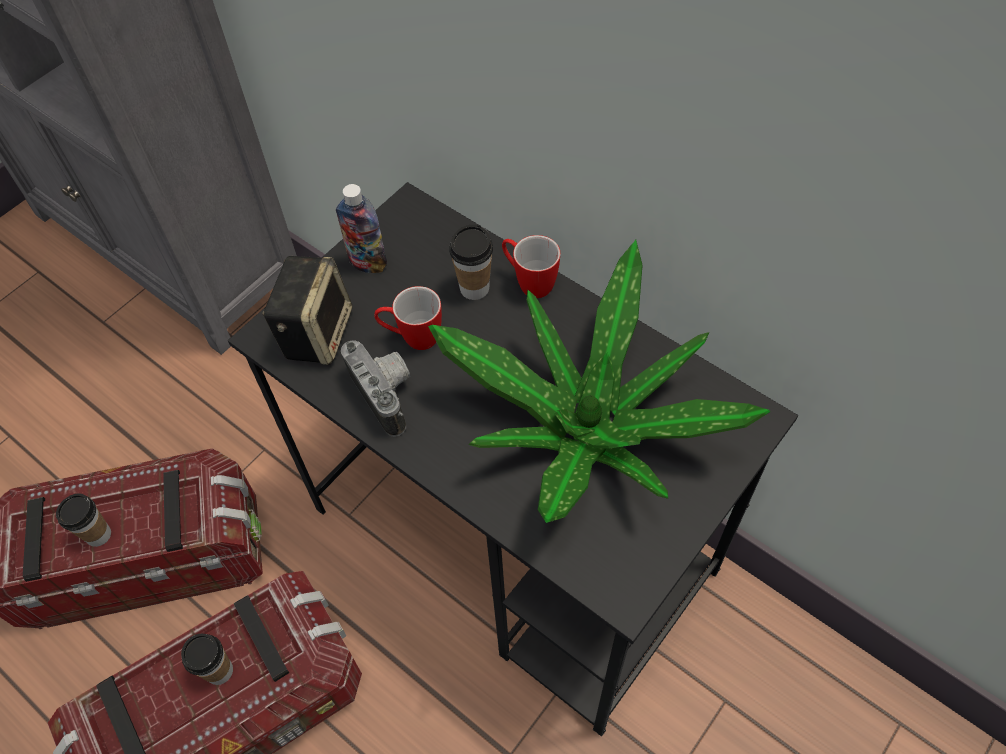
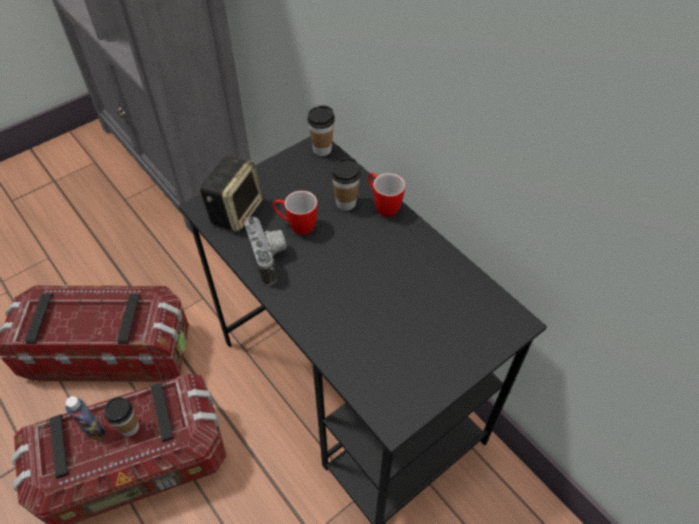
camera: 10 degrees right, 5 degrees down
cup [56,493,111,547] -> cup moved to [307,105,335,156]
bottle [336,184,387,273] -> bottle moved to [65,396,105,440]
potted plant [428,240,771,523] -> none

